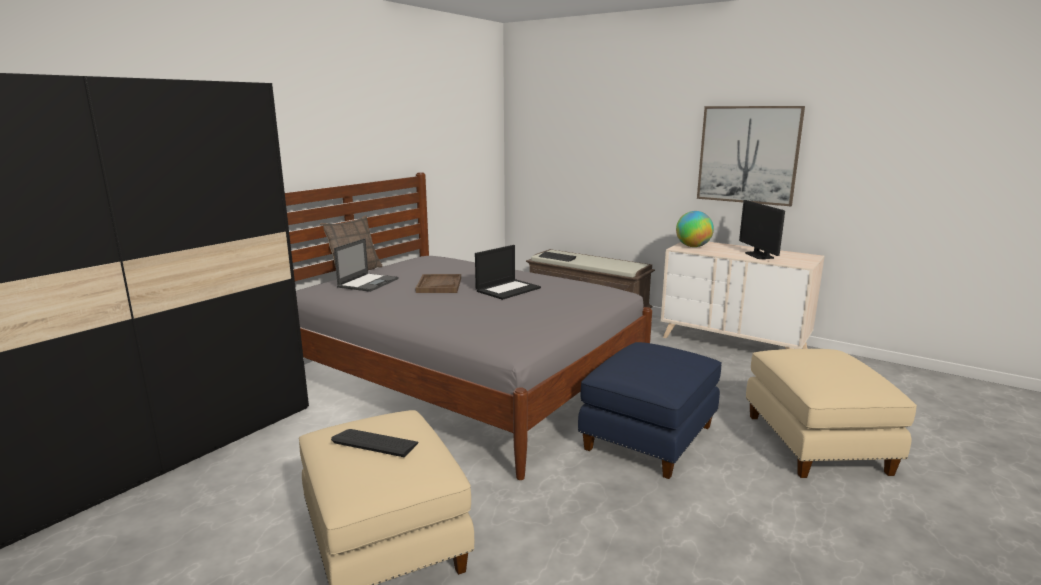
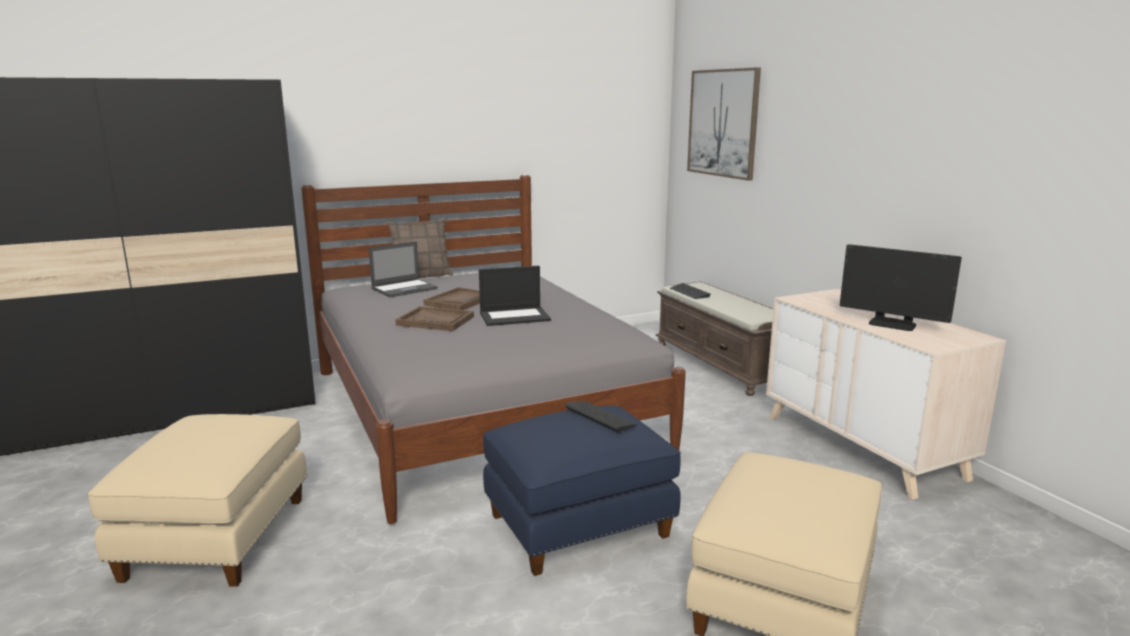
camera: 30 degrees right, 0 degrees up
keyboard [331,429,419,457] -> keyboard moved to [565,401,637,433]
globe [676,211,714,247] -> none
picture [697,106,805,206] -> picture moved to [687,67,761,181]
monitor [739,200,785,259] -> monitor turned 75 degrees counterclockwise [840,244,962,331]
none -> brown tray [395,306,474,331]

